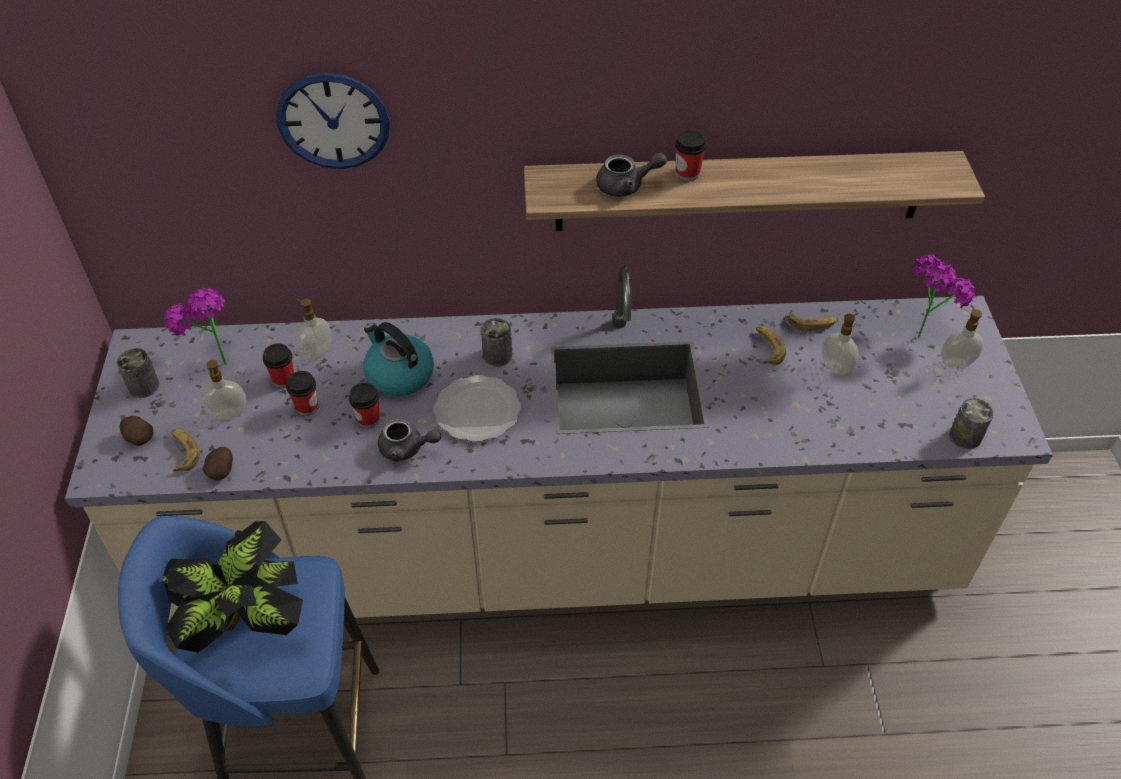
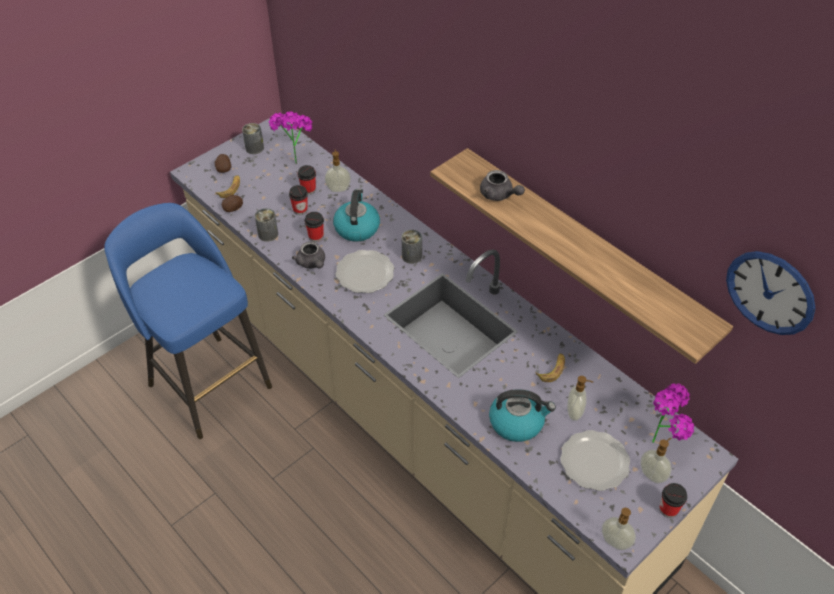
camera: 50 degrees right, 0 degrees up
potted plant [163,521,303,652] -> none
soap dispenser [202,360,246,420] -> soap dispenser moved to [602,508,636,550]
wall clock [276,73,390,169] -> wall clock moved to [726,251,816,335]
cup [675,130,707,181] -> cup moved to [659,483,687,518]
banana [788,310,838,330] -> none
can [949,398,994,449] -> can moved to [255,208,278,242]
none -> kettle [489,389,556,442]
none -> plate [560,430,630,491]

